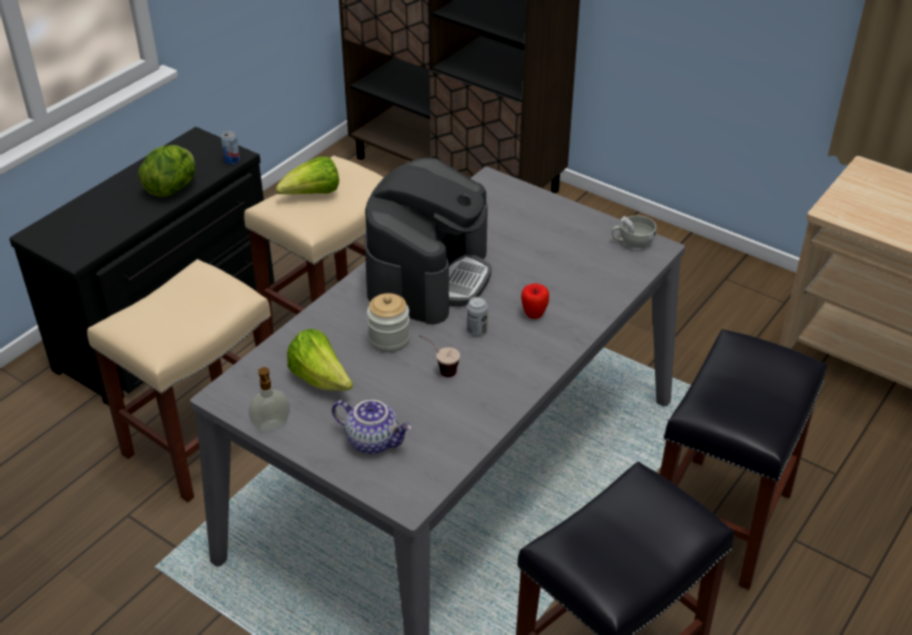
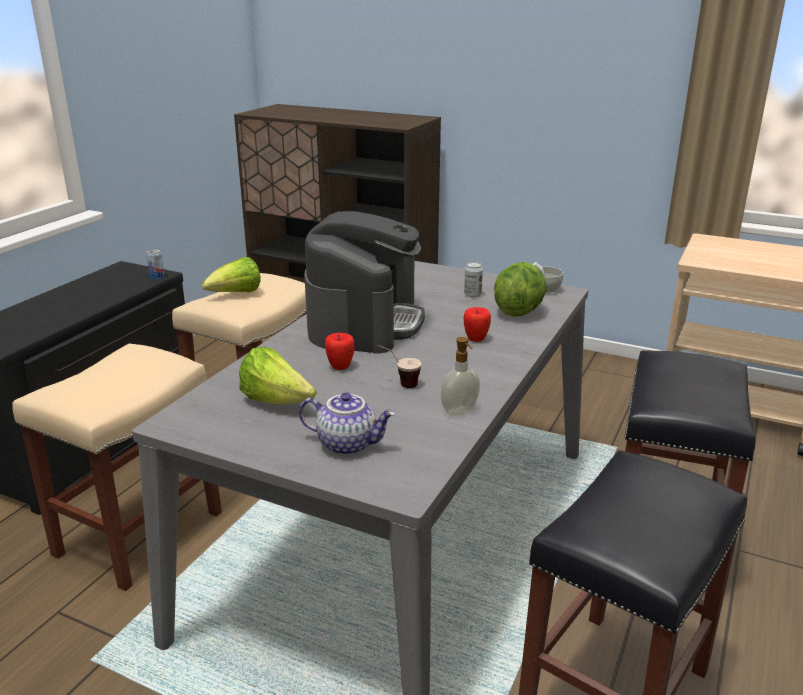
camera: 10 degrees left, 15 degrees down
lettuce [138,145,196,197] -> lettuce moved to [494,262,547,317]
soap dispenser [249,367,290,432] -> soap dispenser moved to [441,337,480,416]
jar [367,293,410,352] -> apple [325,333,354,370]
can [467,297,488,336] -> can moved to [464,262,483,298]

